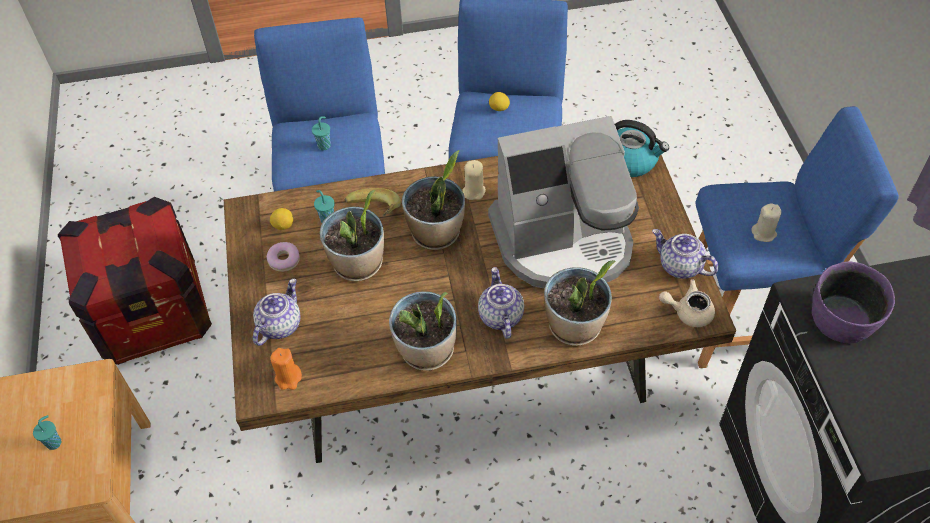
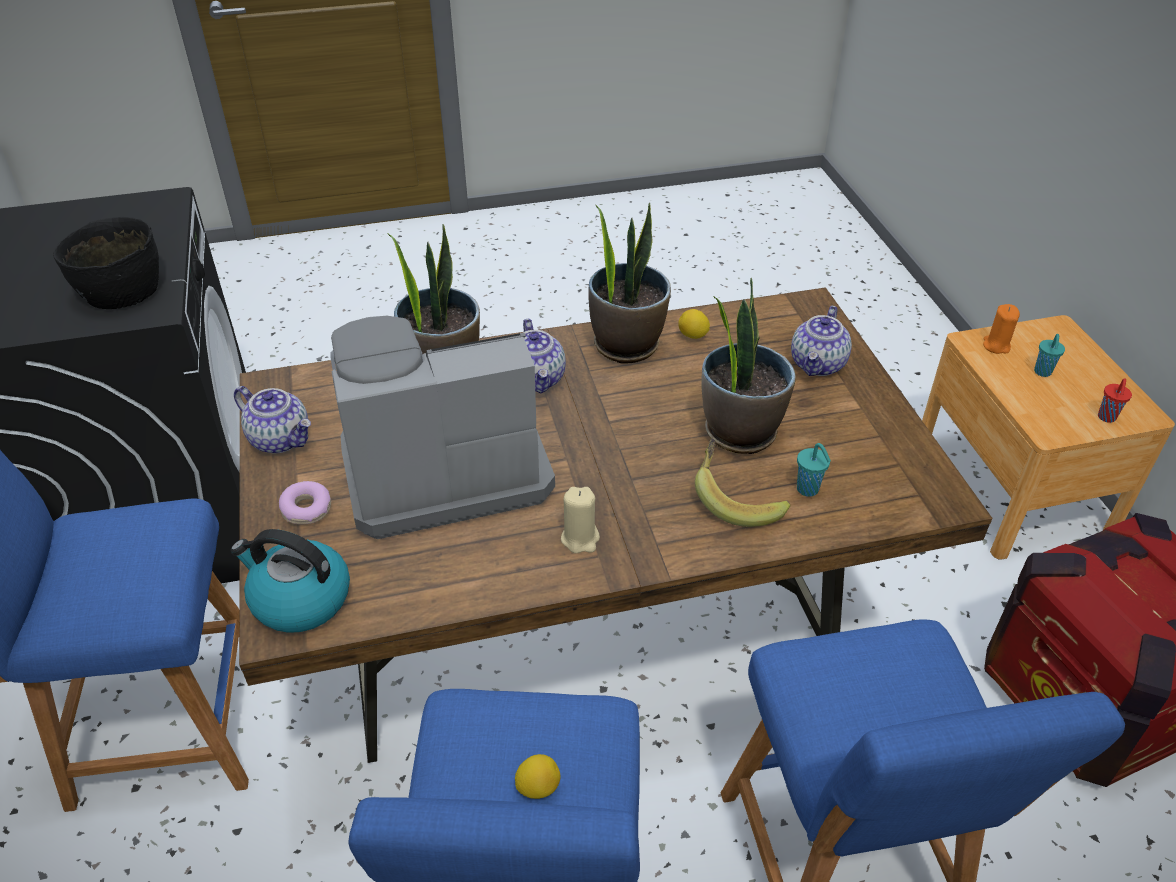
camera: 175 degrees right, 10 degrees down
donut [267,242,300,272] -> donut moved to [279,481,331,524]
lemon [270,208,293,230] -> lemon moved to [678,309,710,339]
orange candle [270,348,302,390] -> orange candle moved to [983,304,1020,354]
turquoise cup [312,116,331,151] -> none
potted plant [402,150,465,250] -> none
beige teapot [659,279,715,327] -> none
beige candle [752,203,781,242] -> none
purple bowl [812,261,895,343] -> black bowl [53,217,159,309]
none -> red cup [1098,378,1132,423]

